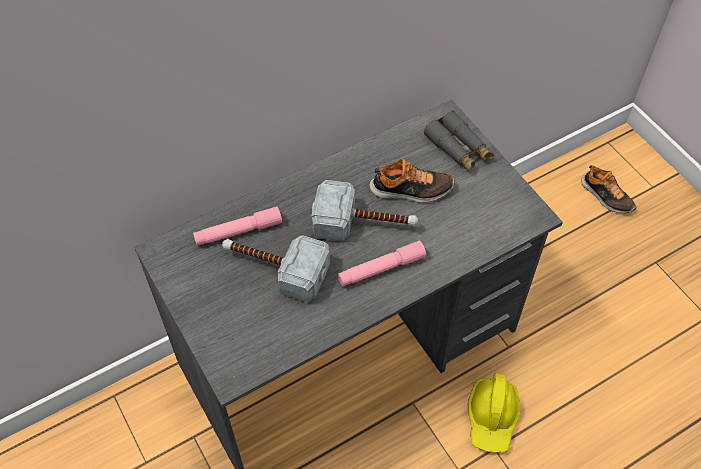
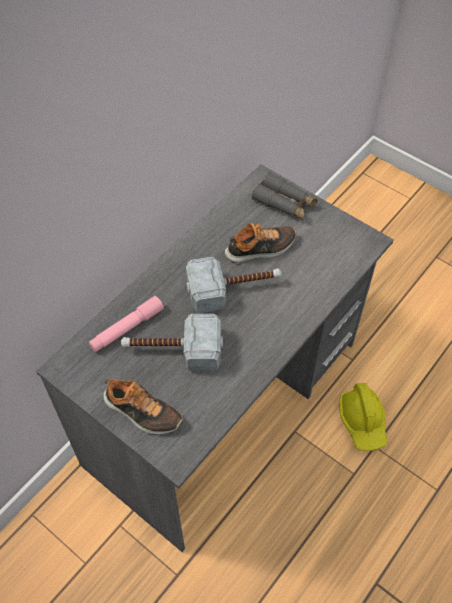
camera: 20 degrees left, 0 degrees up
pink flashlight [338,241,426,286] -> none
shoe [581,165,636,213] -> shoe moved to [103,379,183,434]

